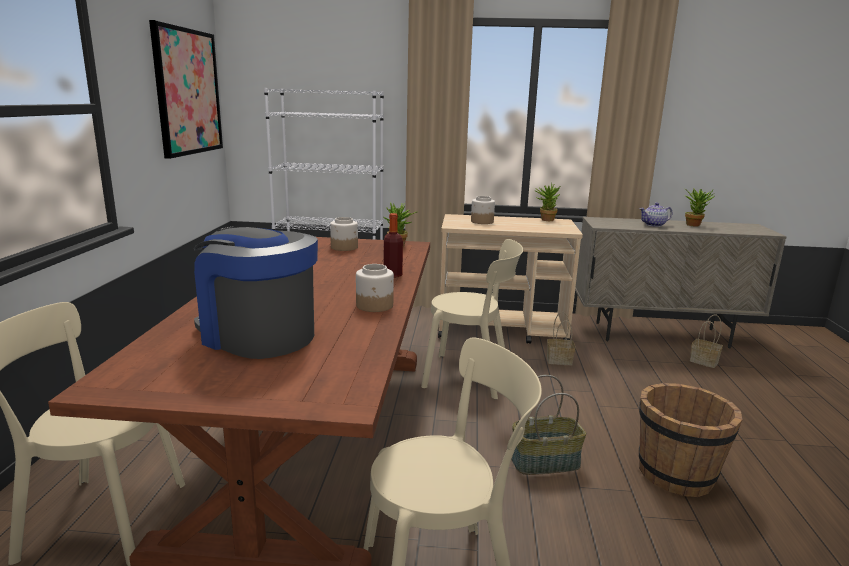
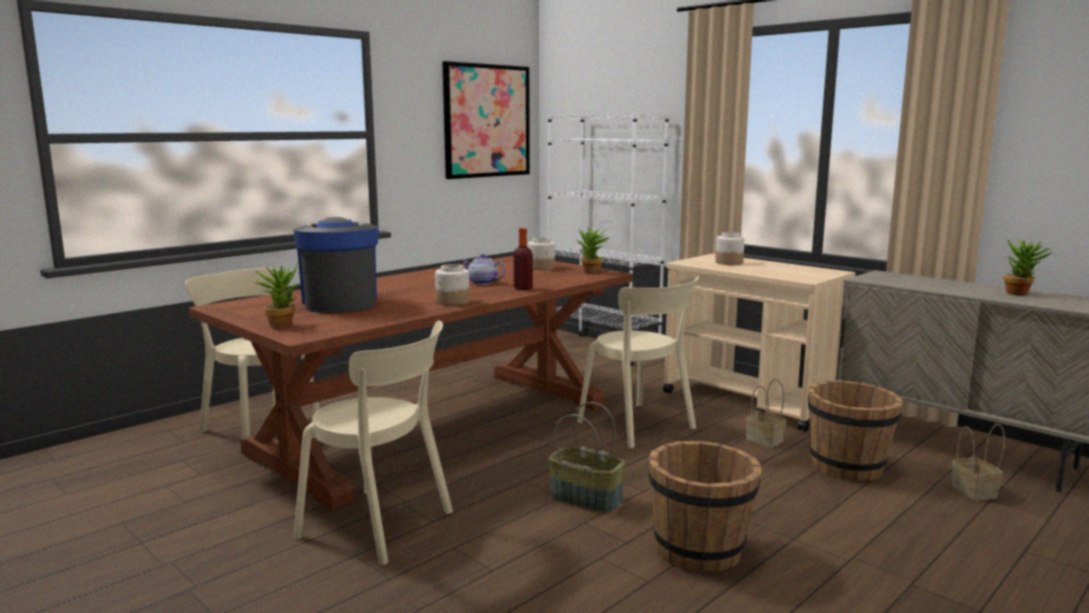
camera: 40 degrees right, 5 degrees down
potted plant [534,183,560,221] -> potted plant moved to [253,263,298,328]
teapot [639,203,672,227] -> teapot moved to [462,254,505,285]
none -> brown bucket [808,380,903,481]

